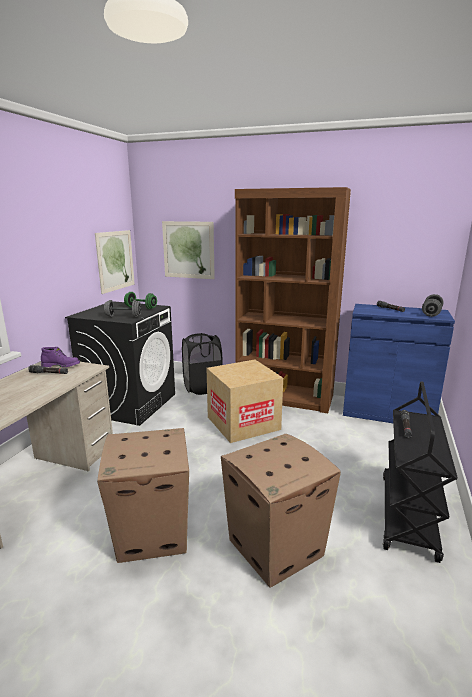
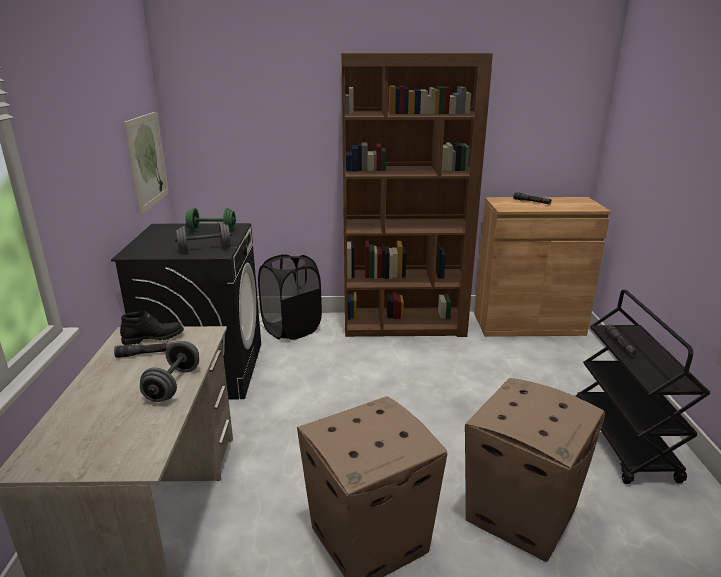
camera: 20 degrees left, 5 degrees up
purple boot [41,347,80,367] -> black boot [120,311,184,345]
picture [162,221,215,279] -> none
cardboard box [206,360,283,443] -> none
blue cabinet [343,304,455,423] -> brown cabinet [474,197,611,337]
grey dumbbell [422,294,444,317] -> grey dumbbell moved to [140,341,199,402]

